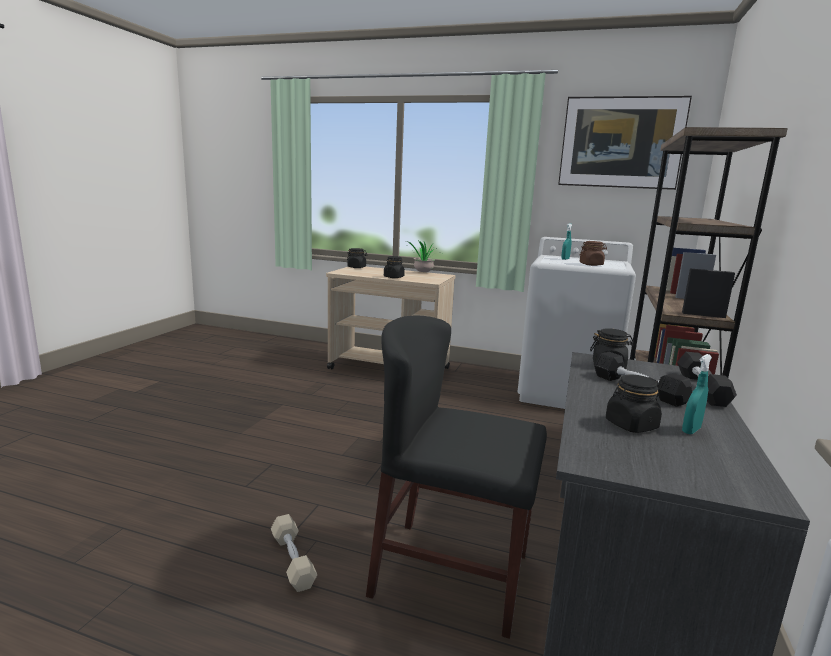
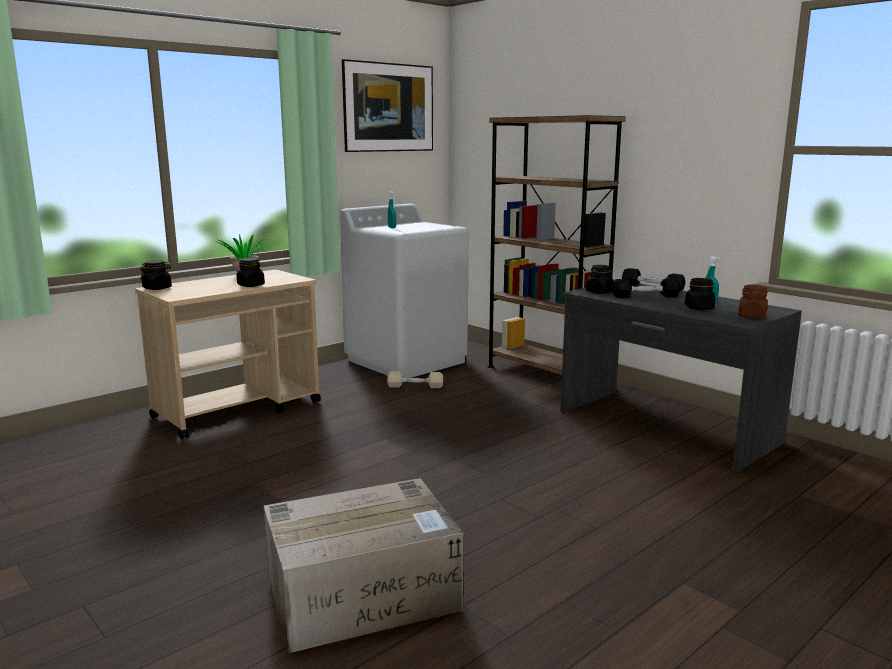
camera: 60 degrees left, 0 degrees up
beige dumbbell [271,514,317,592] -> beige dumbbell moved to [387,371,443,388]
black chair [366,316,547,639] -> none
brown jar [580,241,607,266] -> brown jar moved to [738,285,768,318]
none -> cardboard box [263,478,464,653]

